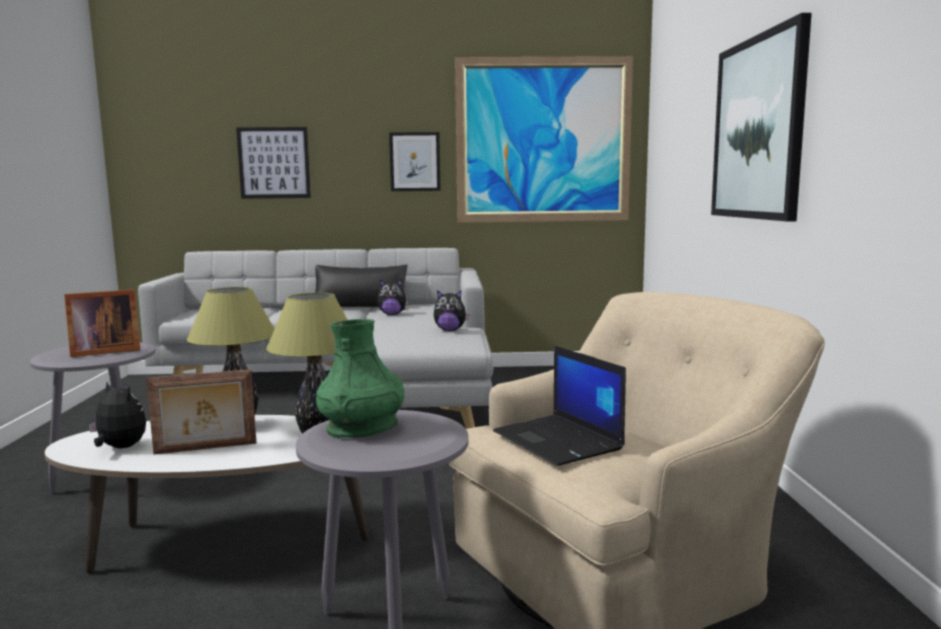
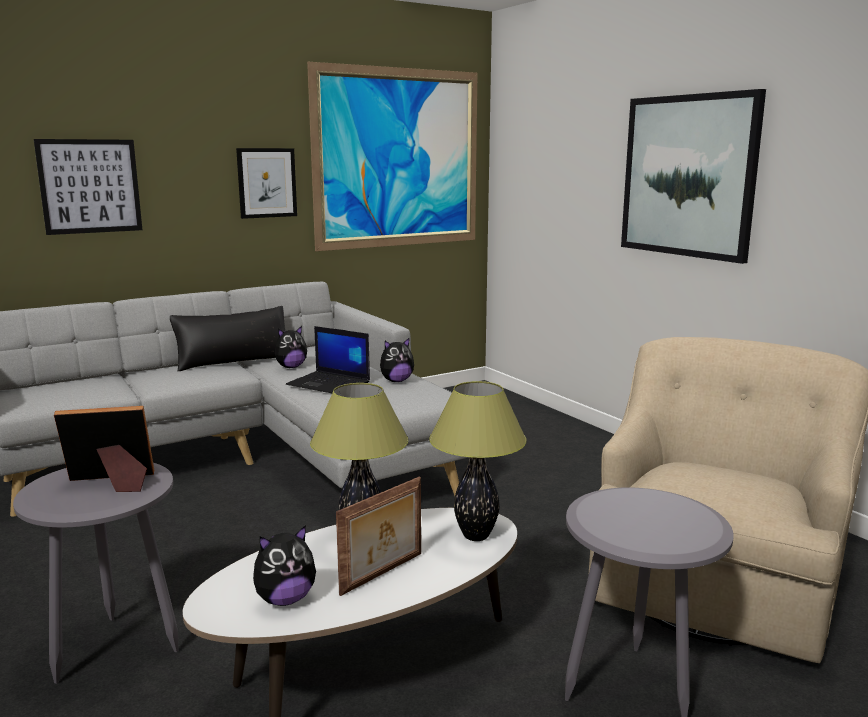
camera: 30 degrees left, 5 degrees up
picture frame [64,290,140,357] -> picture frame turned 135 degrees counterclockwise [54,406,154,492]
plush toy [89,382,146,448] -> plush toy turned 150 degrees clockwise [253,525,316,606]
green vase [316,319,404,438] -> none
laptop [493,346,626,466] -> laptop moved to [286,326,370,393]

